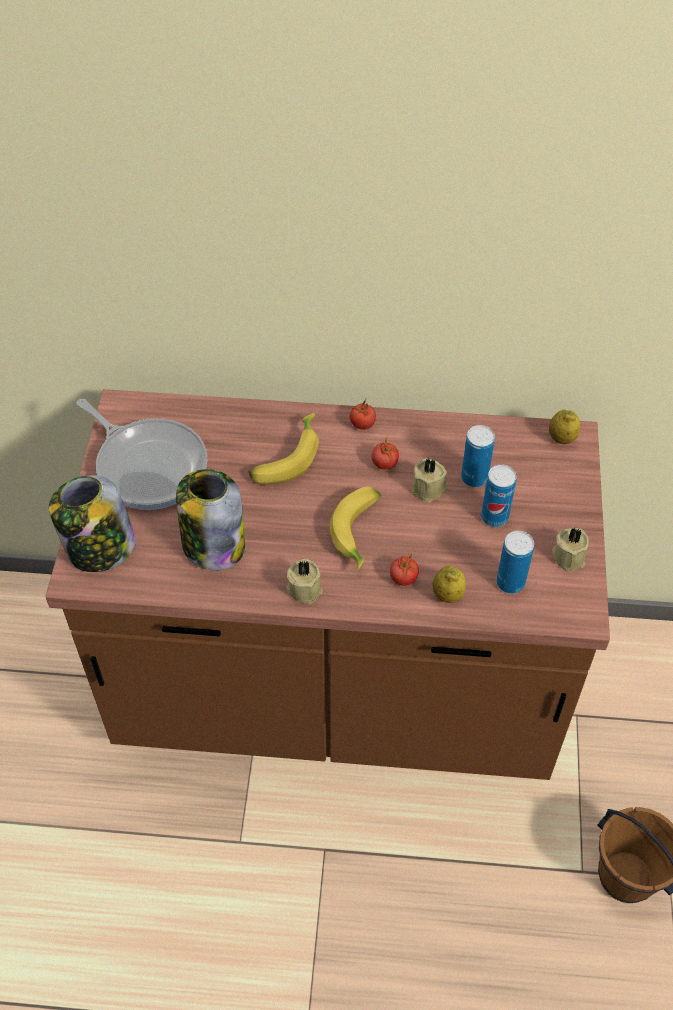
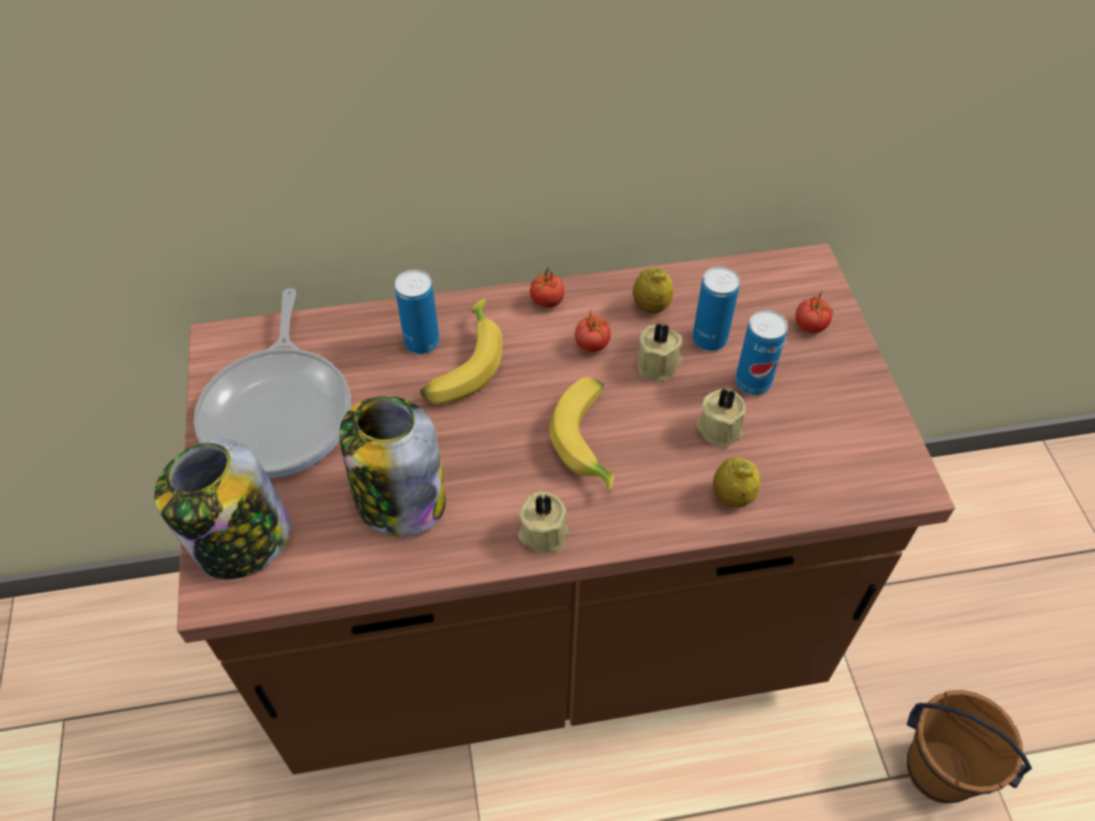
camera: 15 degrees left, 0 degrees up
frying pan [76,399,207,510] -> frying pan turned 60 degrees clockwise [194,288,351,478]
tomato [390,554,419,586] -> tomato moved to [795,291,834,333]
can [496,531,534,594] -> can moved to [395,269,440,354]
lemon [549,410,580,444] -> lemon moved to [633,267,673,313]
beige candle [552,528,589,572] -> beige candle moved to [697,388,746,449]

